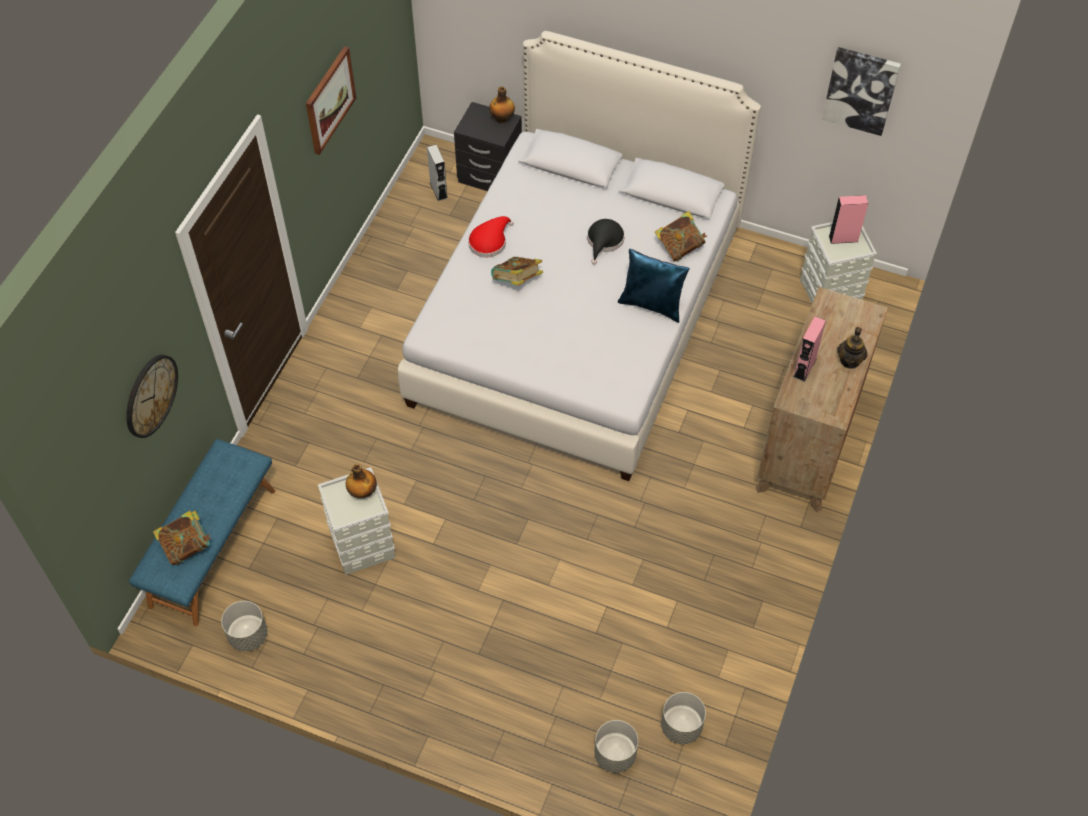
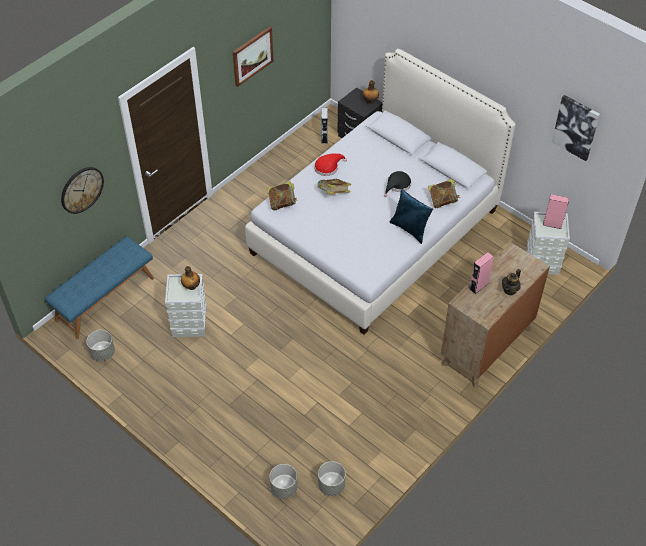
camera: 20 degrees right, 5 degrees down
book [153,511,211,565] -> book moved to [267,181,298,210]

